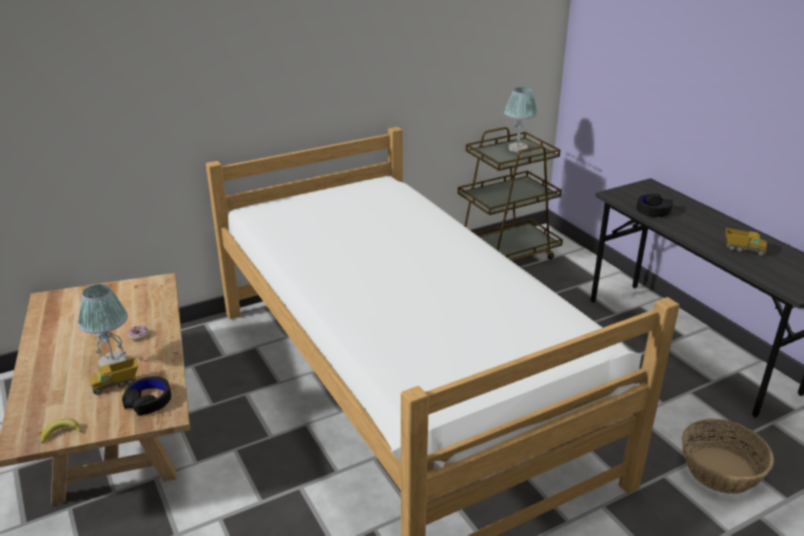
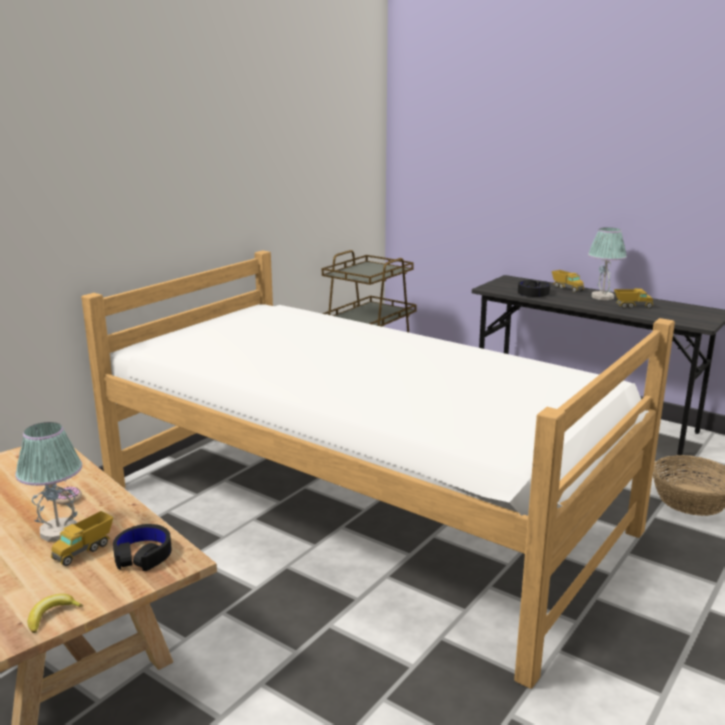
camera: 25 degrees left, 10 degrees down
table lamp [504,87,538,153] -> table lamp moved to [588,227,627,300]
none -> toy truck [552,270,584,293]

